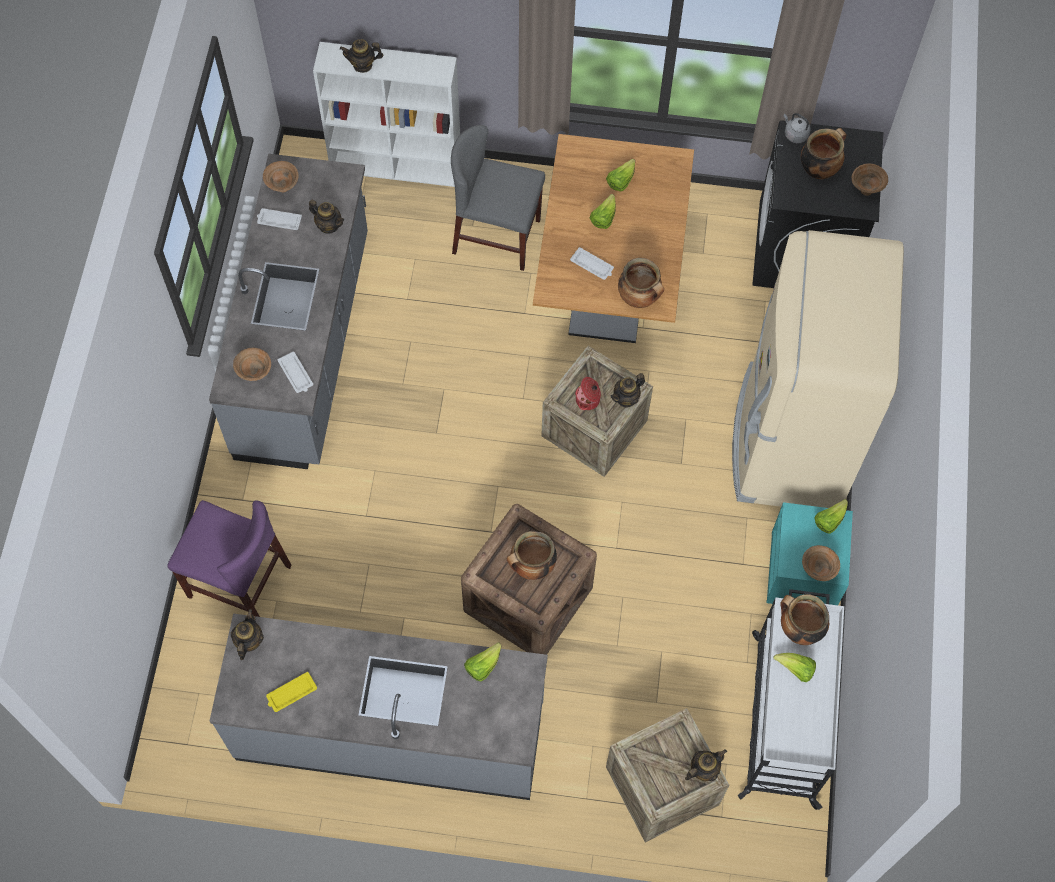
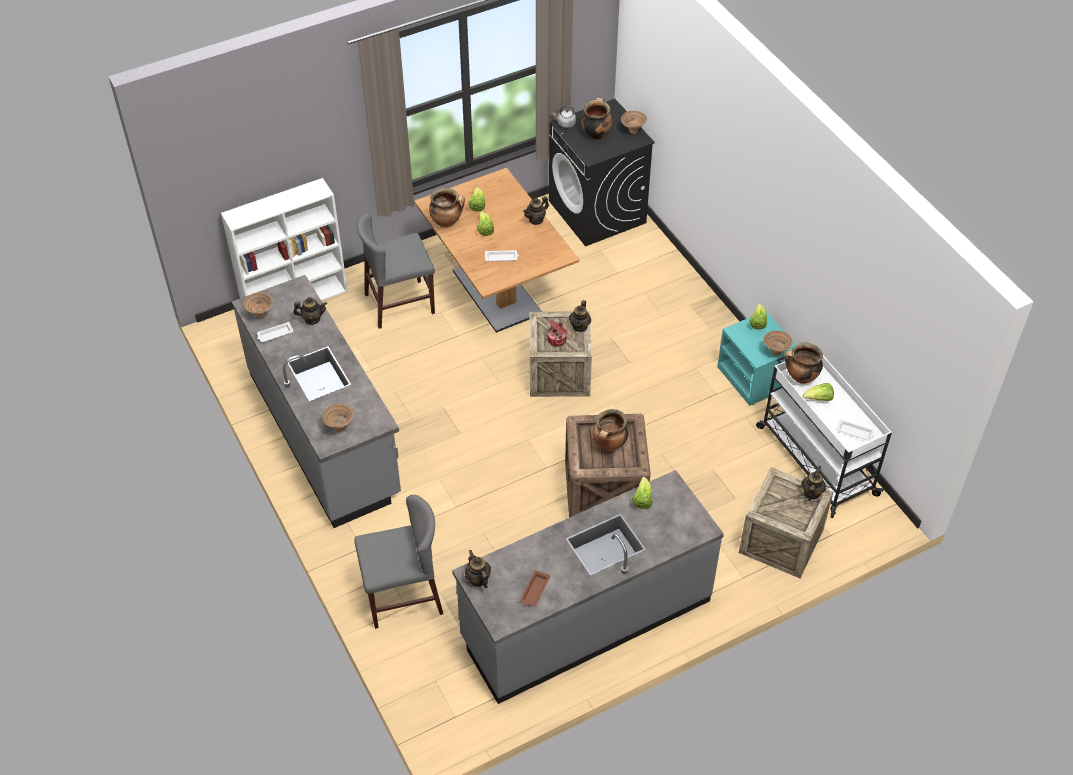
camera: 35 degrees left, 15 degrees down
purple chair [167,500,292,617] -> grey chair [354,495,443,629]
yellow tray [266,672,317,712] -> brown tray [520,570,550,607]
white tray [278,351,313,393] -> white tray moved to [836,419,874,441]
teapot [340,39,383,73] -> teapot moved to [523,196,549,225]
cooking pot [618,258,664,308] -> cooking pot moved to [429,188,465,228]
beige fridge [732,230,904,508] -> none

